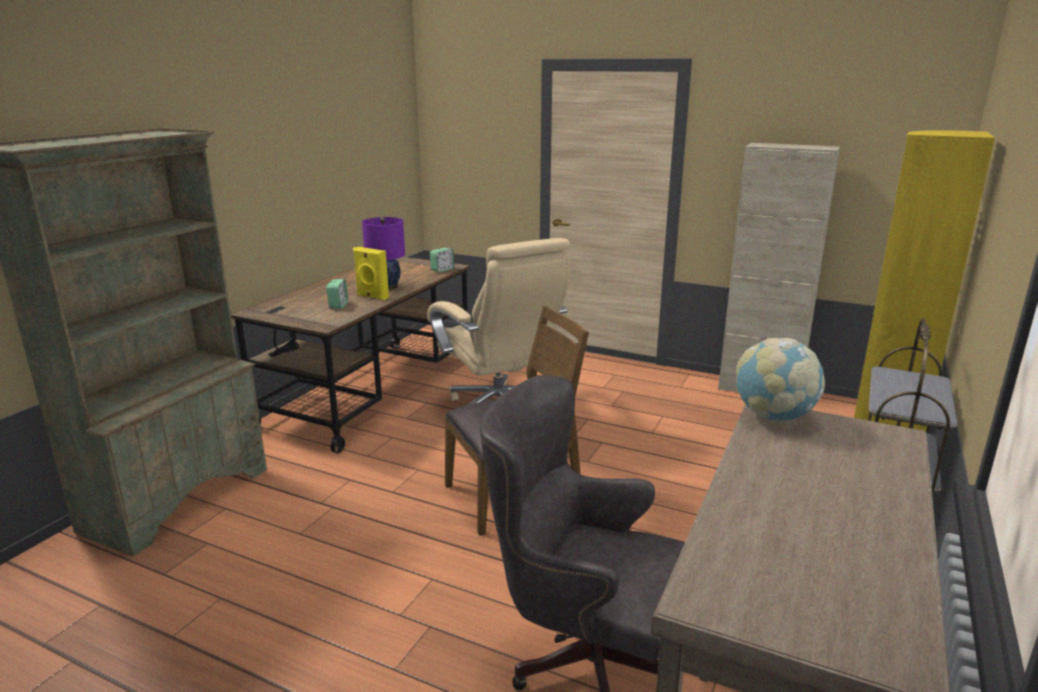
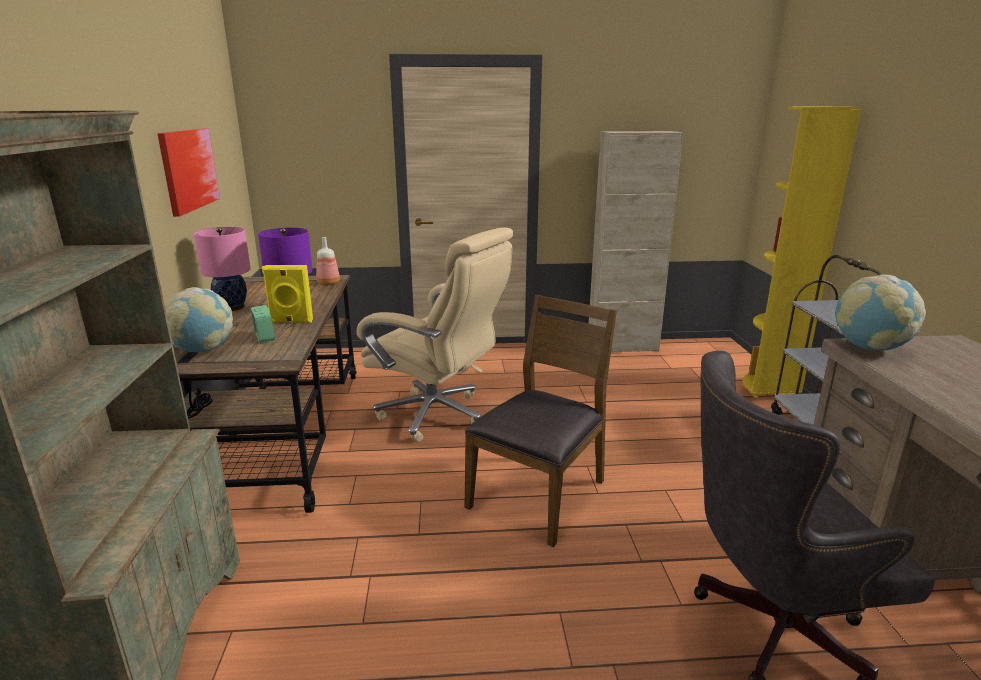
camera: 30 degrees left, 0 degrees up
alarm clock [430,248,454,272] -> bottle [316,237,340,285]
none -> picture [158,128,220,217]
none -> globe [165,287,233,352]
none -> pink table lamp [194,227,251,311]

